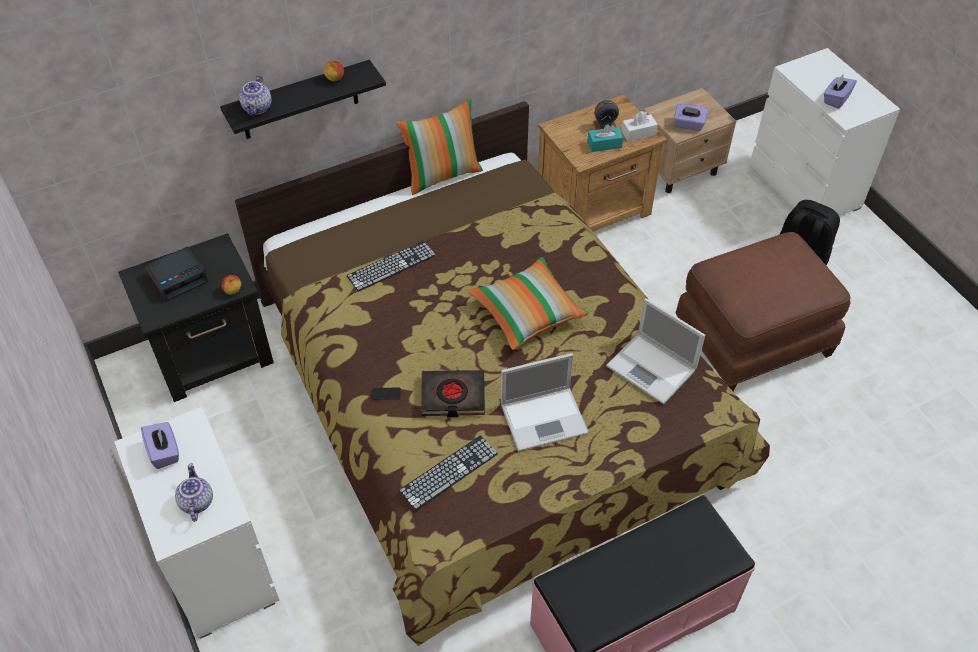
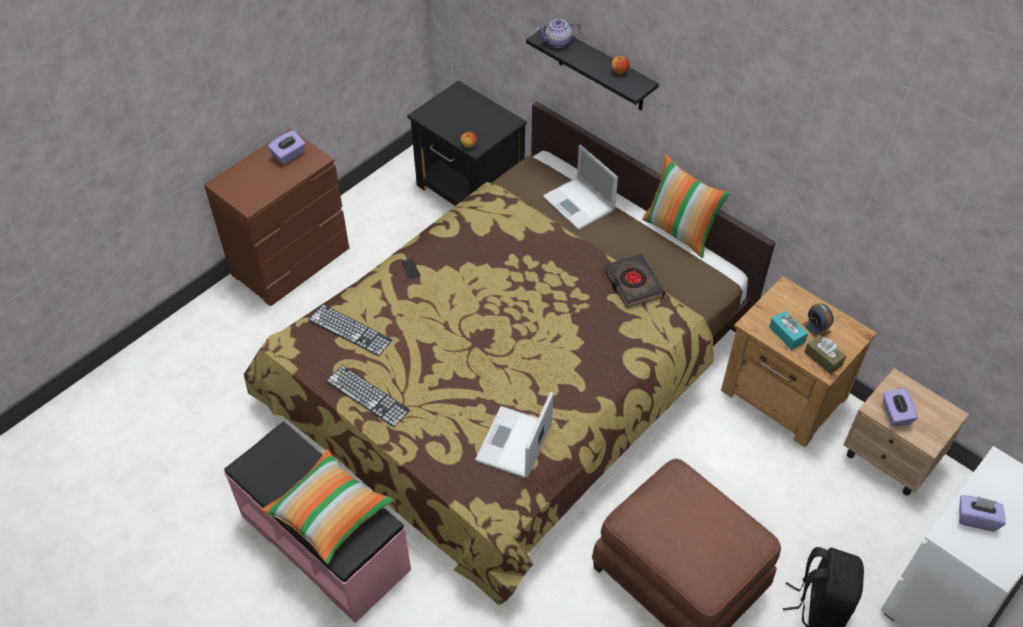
camera: 70 degrees right, 0 degrees up
white dresser [114,407,280,639] -> brown dresser [204,129,349,306]
alarm clock [145,246,209,301] -> none
teapot [175,463,213,522] -> none
keyboard [346,241,436,292] -> keyboard moved to [326,365,410,427]
black book [421,370,485,417] -> black book moved to [604,254,665,308]
pillow [467,257,589,350] -> pillow moved to [262,449,394,564]
laptop [501,353,589,451] -> laptop moved to [543,145,618,230]
white tissue box [621,111,658,141] -> brown tissue box [804,335,846,374]

